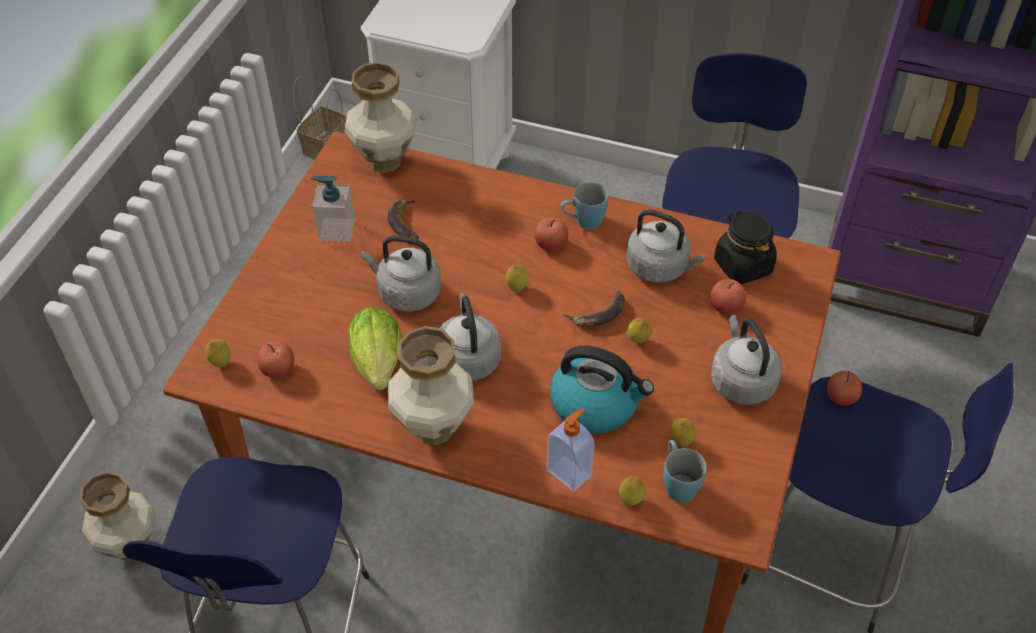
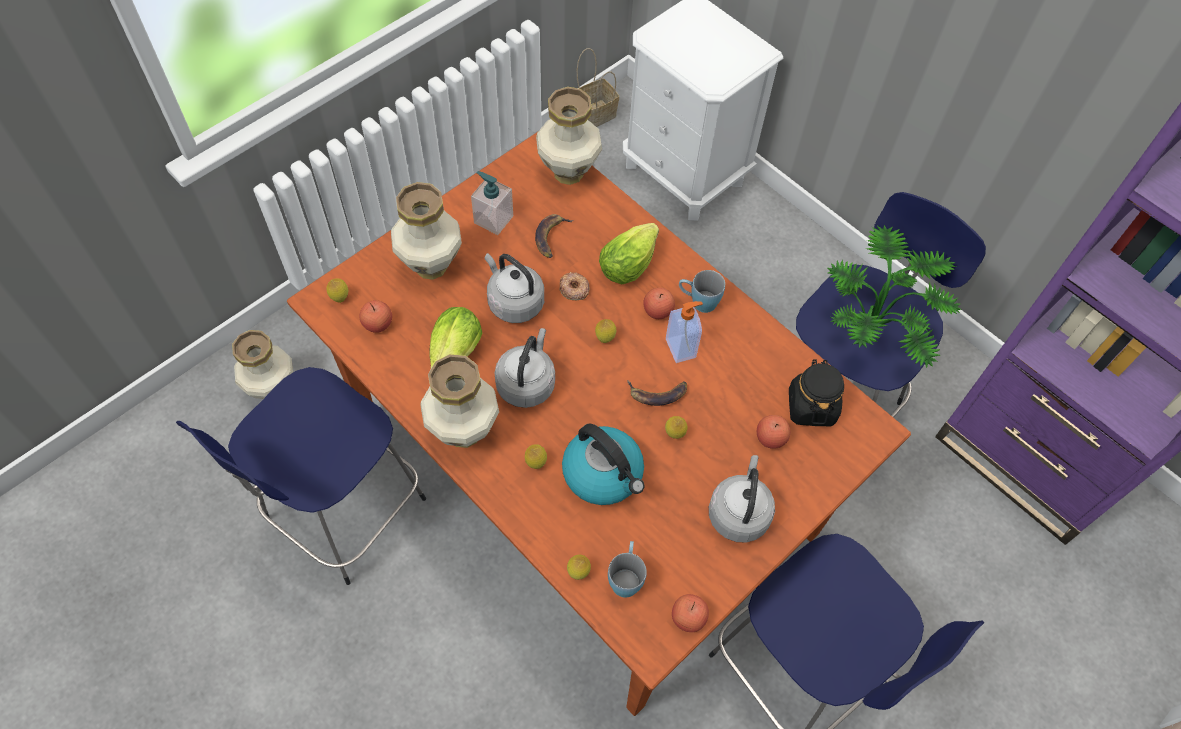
camera: 25 degrees right, 10 degrees up
soap dispenser [547,408,595,492] -> soap dispenser moved to [666,301,703,363]
grey kettle [626,209,705,283] -> none
lemon [671,418,696,447] -> lemon moved to [525,444,547,469]
apple [827,371,862,406] -> apple moved to [672,594,709,632]
none -> vase [391,182,462,280]
none -> donut [559,272,589,301]
none -> lettuce [599,223,659,285]
none -> potted plant [828,225,962,368]

